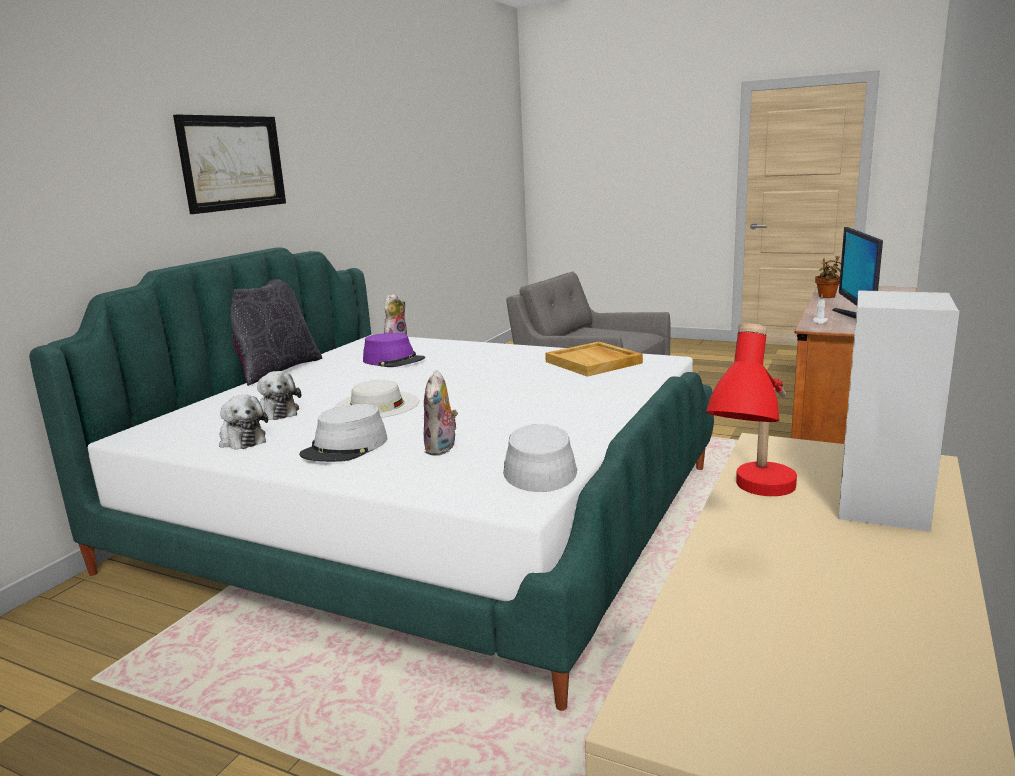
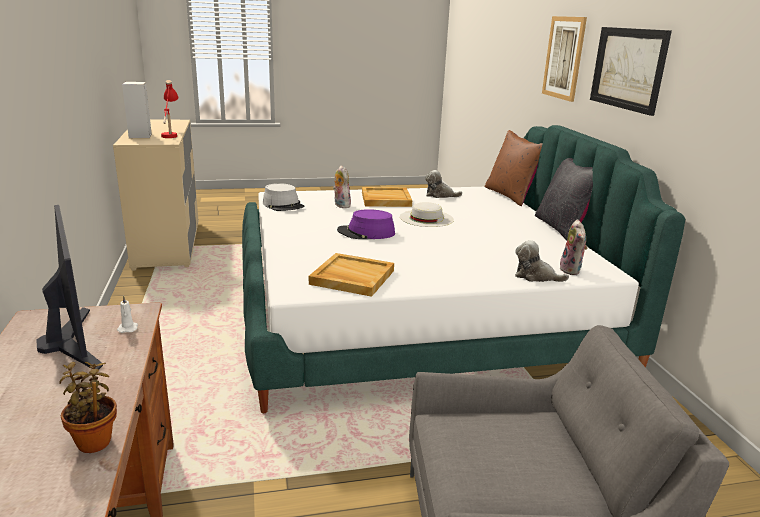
camera: 140 degrees right, 5 degrees up
plush toy [257,371,301,420] -> plush toy moved to [515,240,569,282]
grey hat [300,404,388,462] -> beige tray [362,187,412,207]
purple hat [363,333,425,367] -> purple hat moved to [337,209,395,239]
none -> brown pillow [484,130,543,206]
none -> picture [542,16,587,102]

